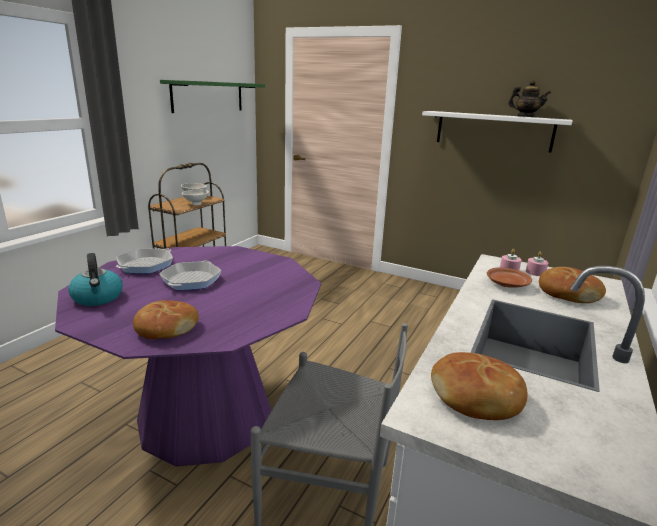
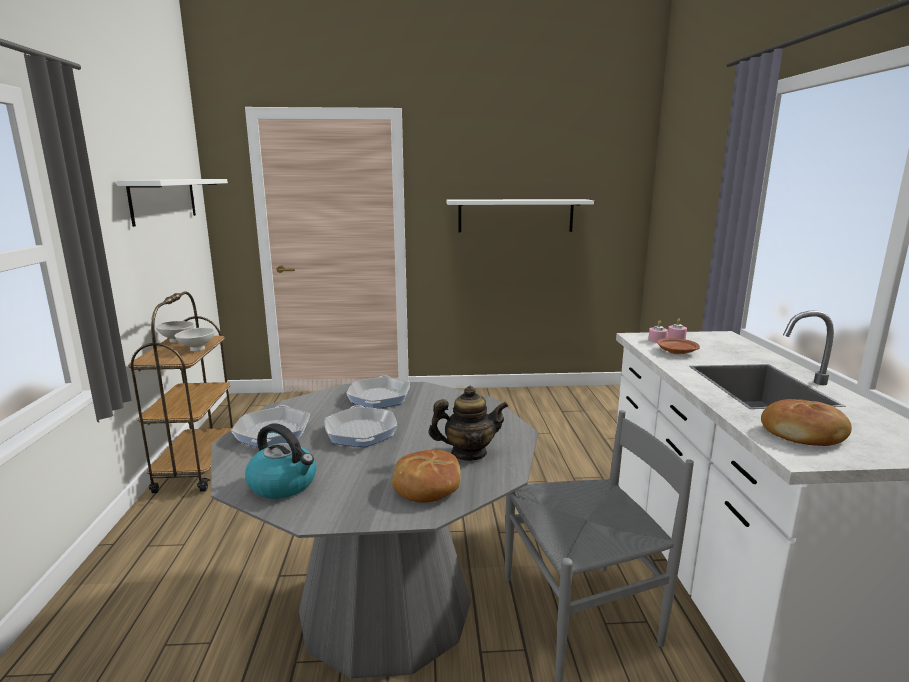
camera: 30 degrees left, 5 degrees down
purple dining table [55,246,321,467] -> grey dining table [211,382,538,679]
green shelf [160,80,265,113] -> white shelf [116,179,228,227]
teapot [508,80,551,117] -> teapot moved to [428,386,508,461]
bread [539,267,606,303] -> none
none -> frying pan [346,376,410,408]

